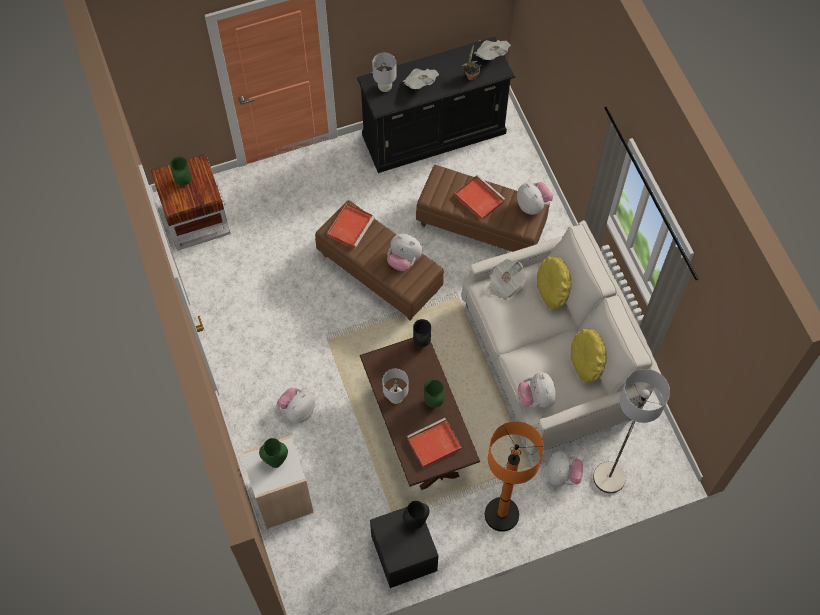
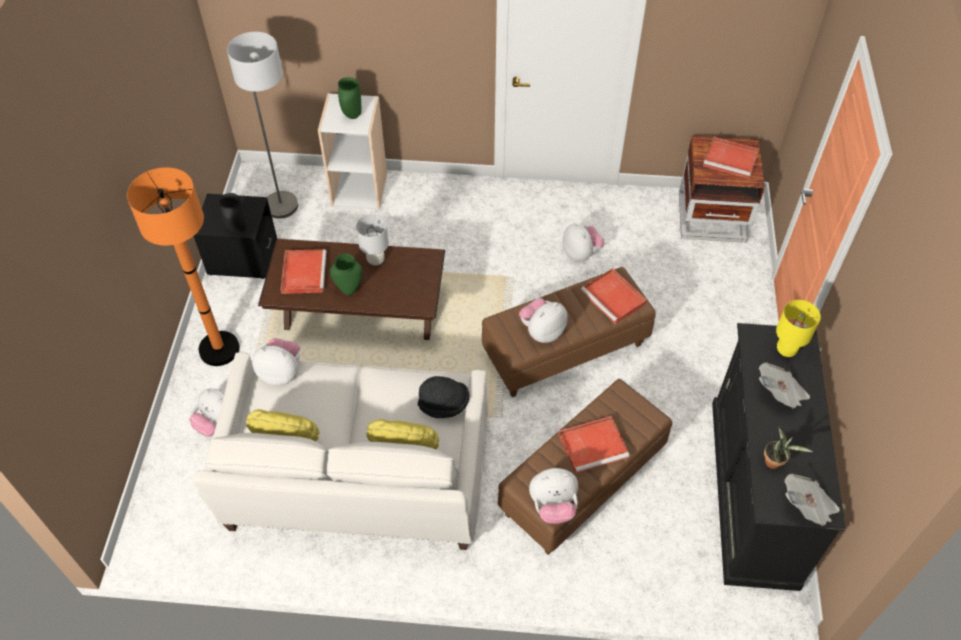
camera: 115 degrees right, 10 degrees down
green vase [170,156,191,185] -> red tray [703,137,759,178]
plush toy [277,388,315,423] -> plush toy moved to [562,223,604,262]
grey table lamp [372,53,397,92] -> yellow table lamp [776,300,821,357]
black vase [413,319,431,347] -> none
newspaper [486,259,526,301] -> black hat [418,376,469,418]
grey floor lamp [593,369,670,493] -> grey floor lamp moved to [227,32,298,219]

